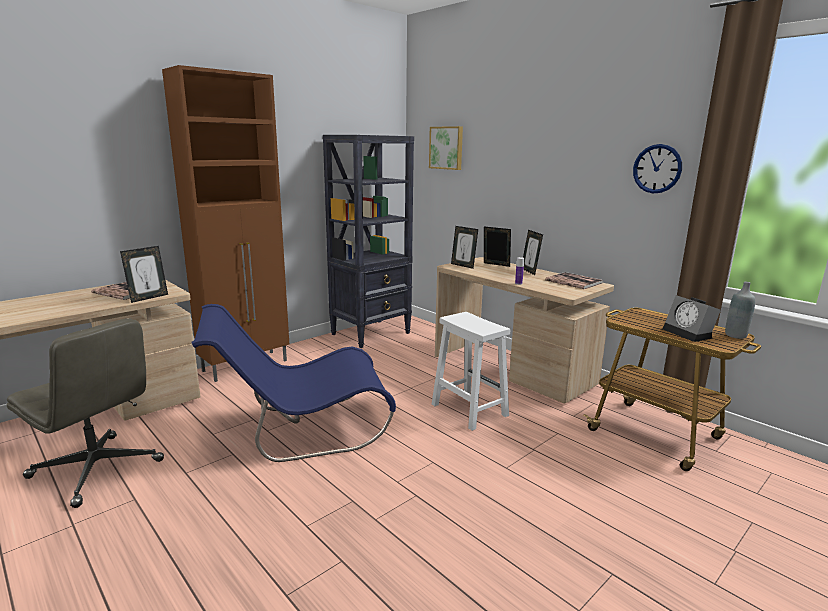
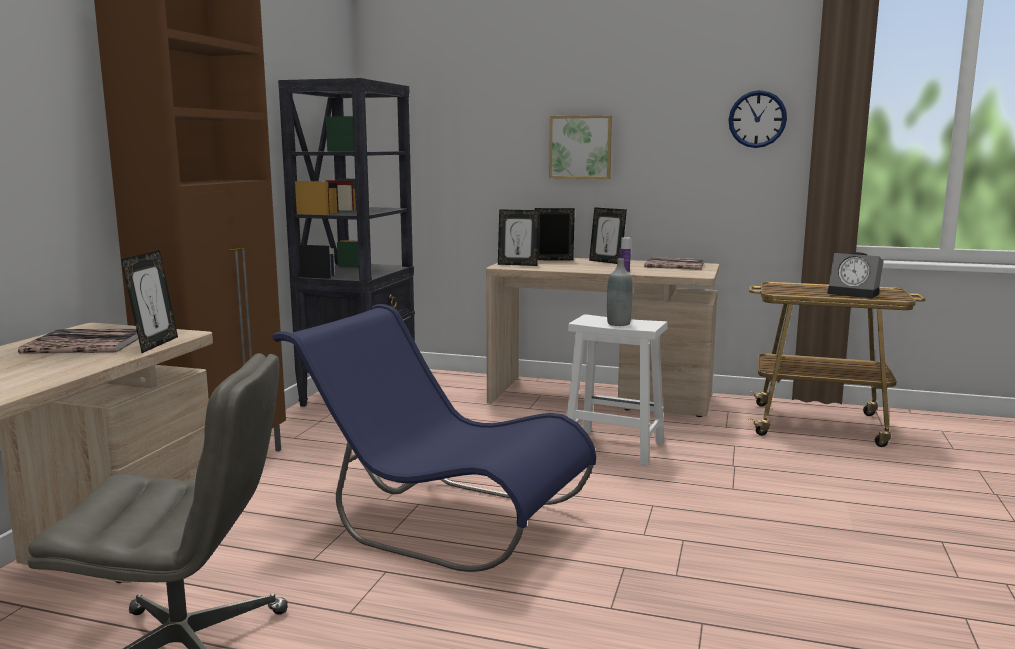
camera: 30 degrees left, 5 degrees down
blue chair [192,304,396,462] -> blue chair turned 75 degrees clockwise [272,304,596,572]
picture [429,126,463,170] -> picture moved to [549,115,612,179]
grey bottle [725,282,755,339] -> grey bottle moved to [607,258,632,326]

